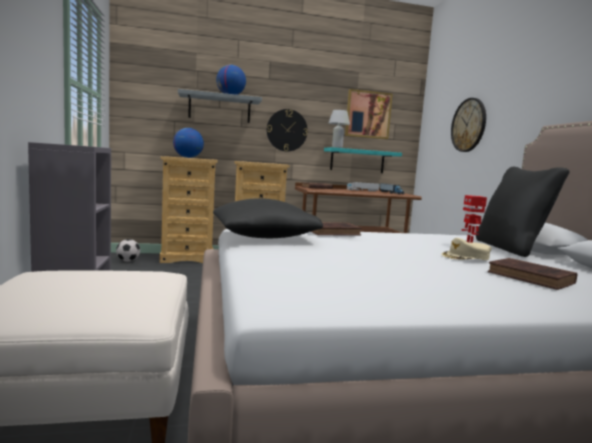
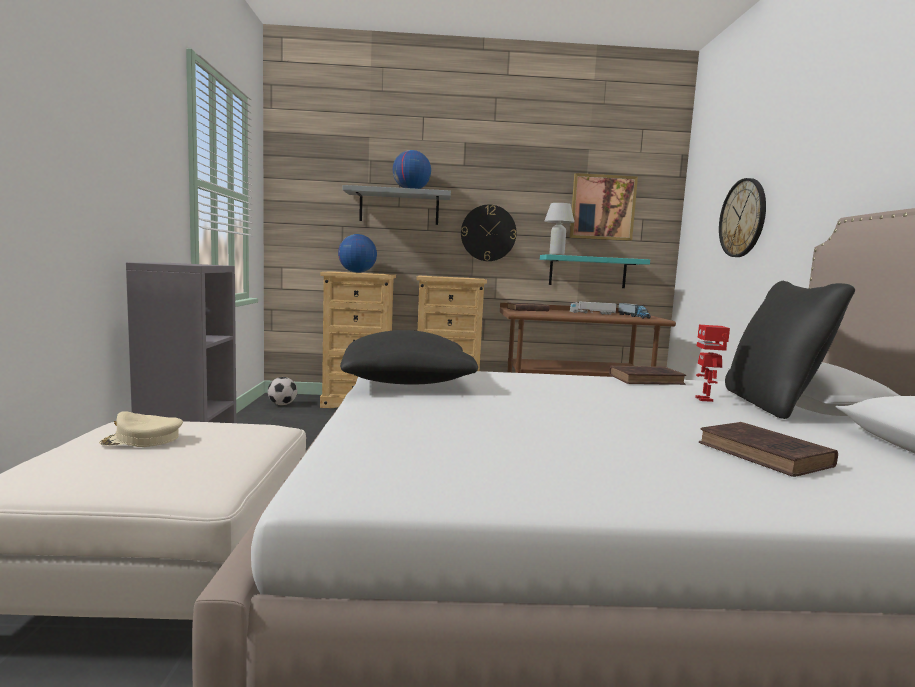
camera: 10 degrees right, 0 degrees up
brown book [311,222,362,236] -> brown book moved to [609,366,686,385]
beige cap [441,238,492,260] -> beige cap moved to [99,412,183,447]

